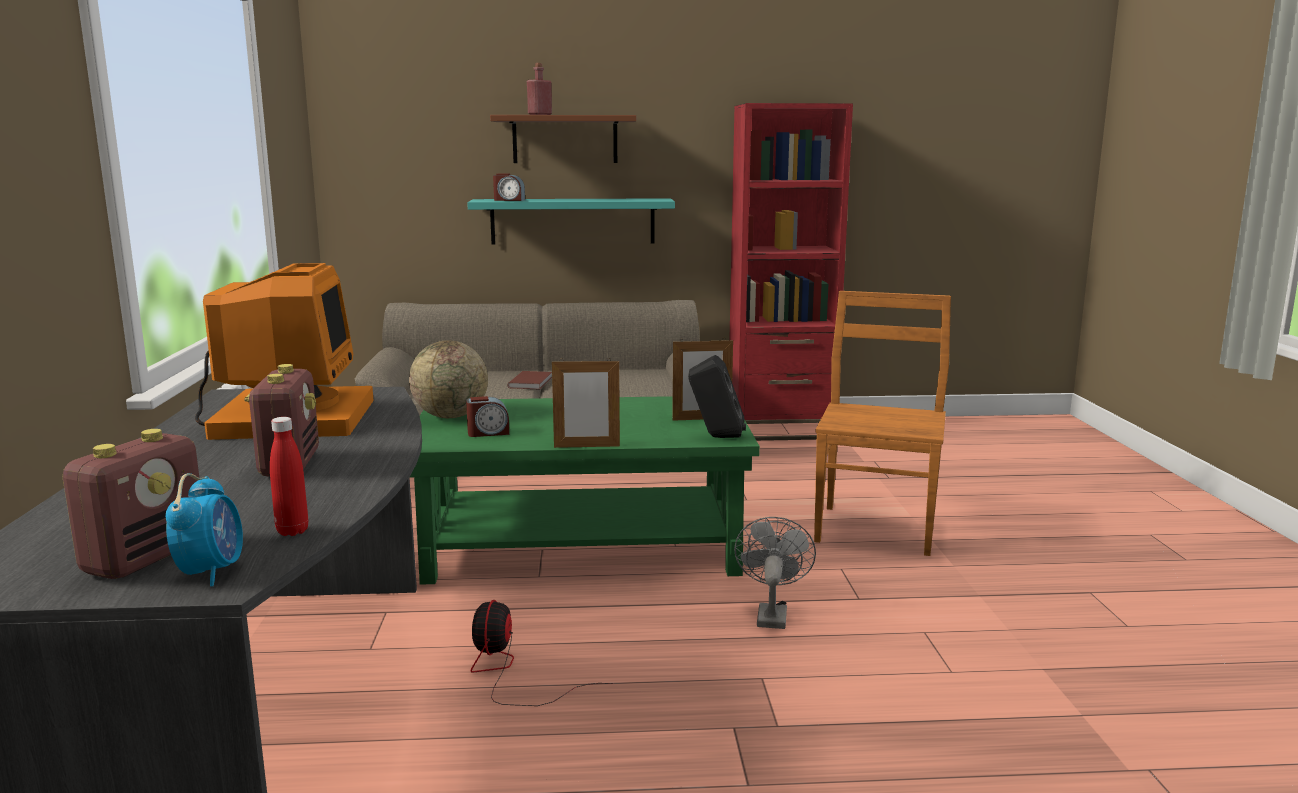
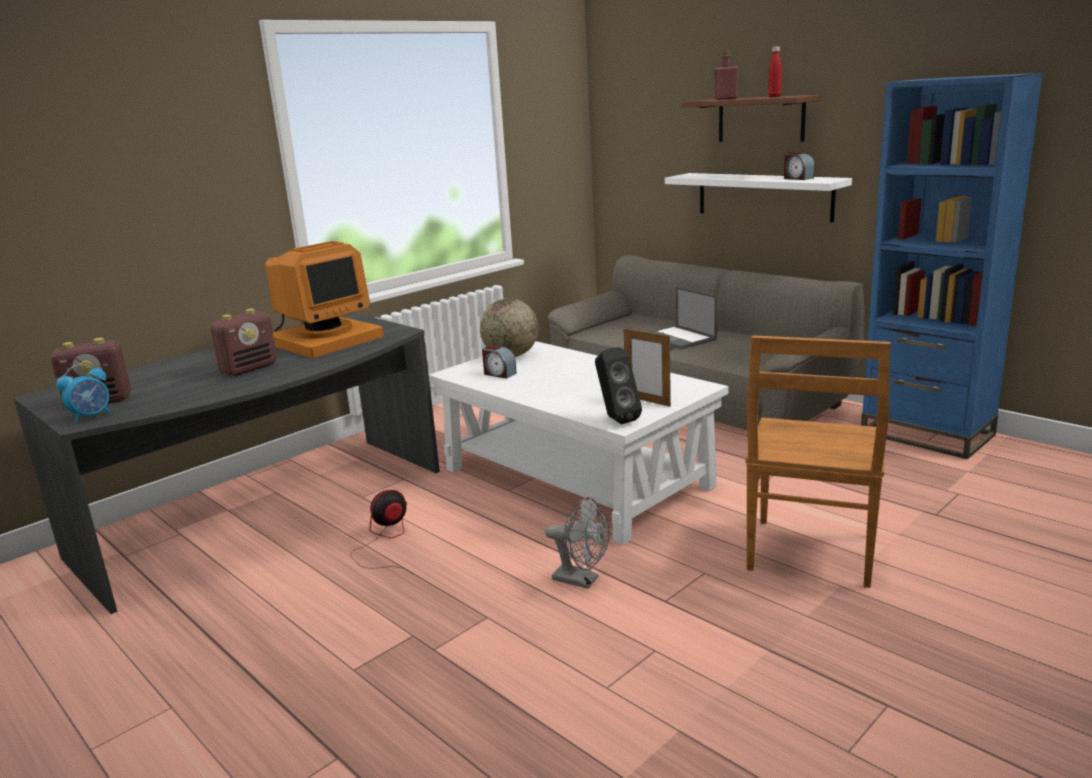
camera: 50 degrees right, 5 degrees up
red bottle [270,417,308,536] -> red bottle moved to [768,46,782,97]
green coffee table [409,396,760,585] -> white coffee table [429,341,728,545]
turquoise shelf [467,198,675,244] -> white shelf [665,173,852,222]
alarm clock [493,173,525,201] -> alarm clock moved to [784,152,815,180]
brown book [507,371,552,389] -> laptop [649,287,717,350]
picture frame [552,358,620,448] -> none
red bookcase [729,103,853,441] -> blue bookcase [861,73,1043,459]
grey fan [734,517,816,629] -> grey fan turned 60 degrees clockwise [545,497,609,589]
brown chair [814,291,951,556] -> brown chair turned 135 degrees clockwise [745,335,891,588]

